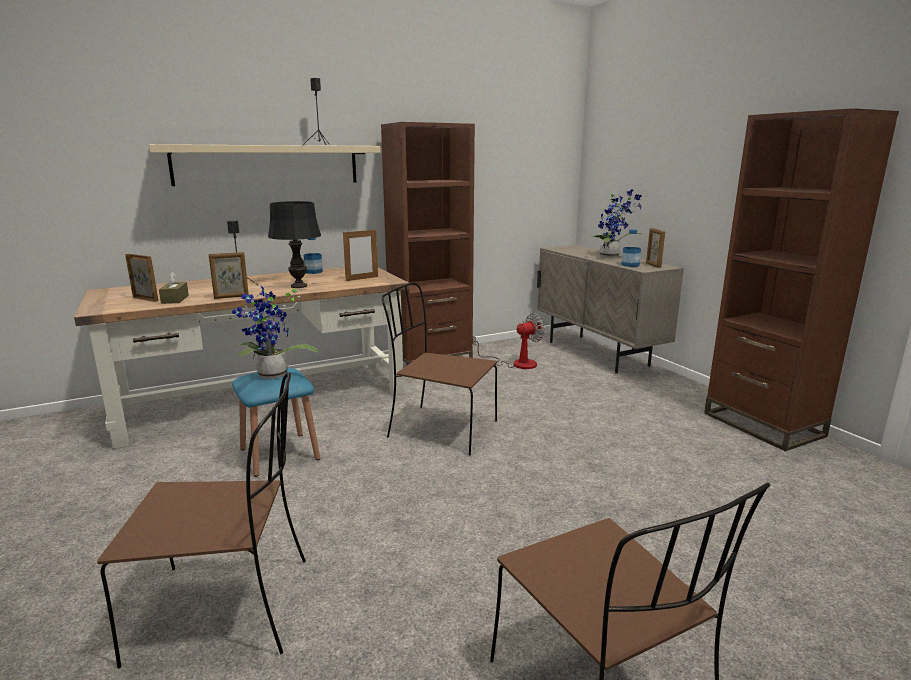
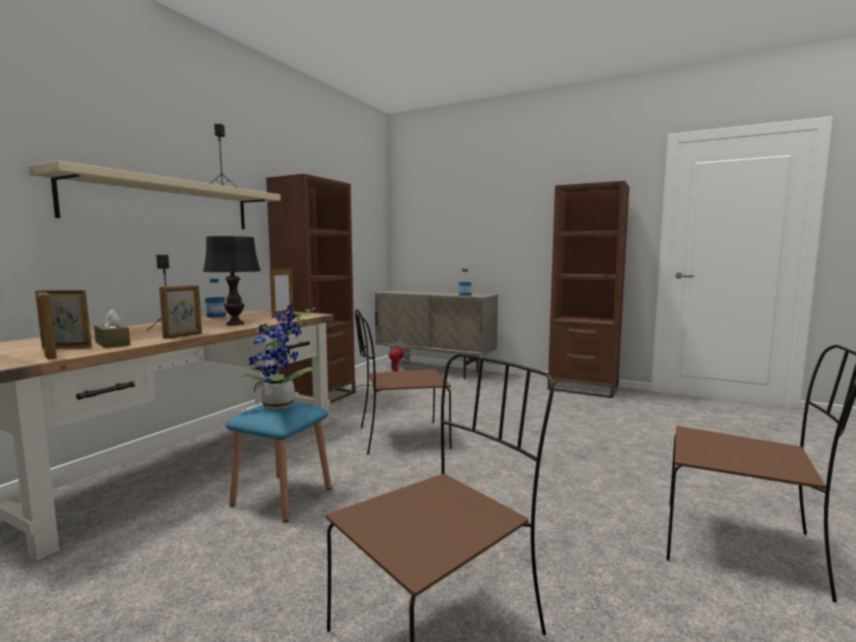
camera: 35 degrees left, 10 degrees down
potted plant [593,189,643,258] -> none
picture frame [646,228,665,268] -> picture frame moved to [37,292,57,359]

